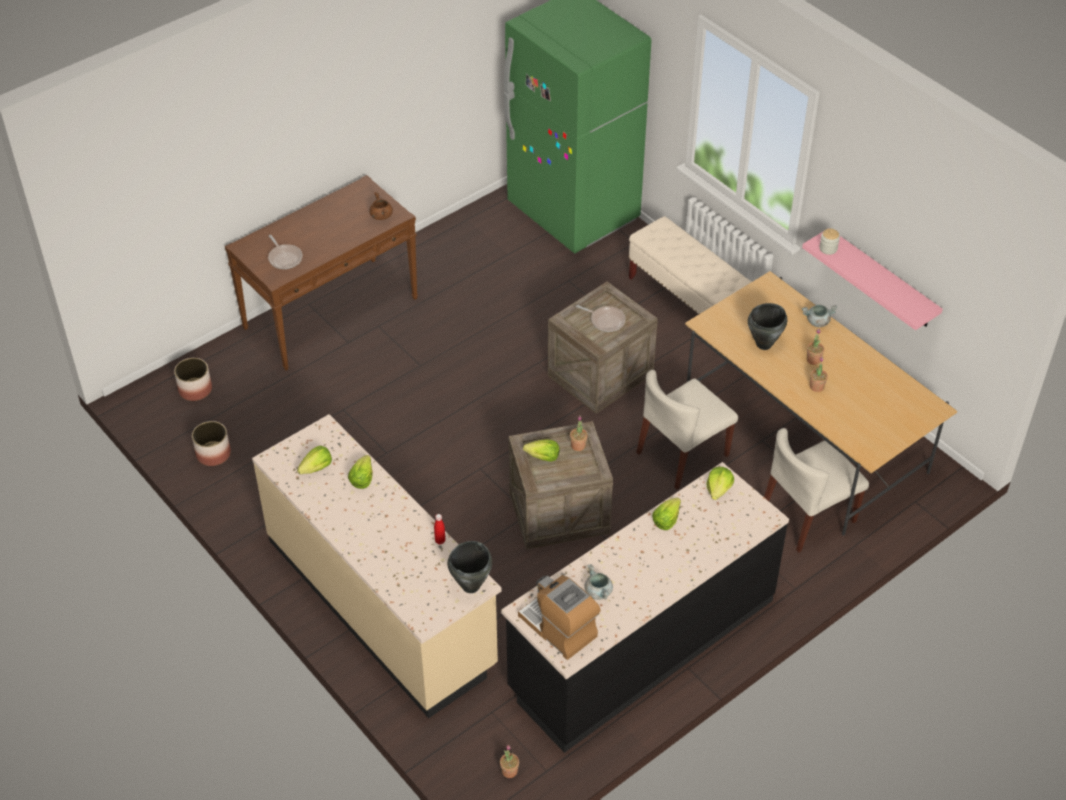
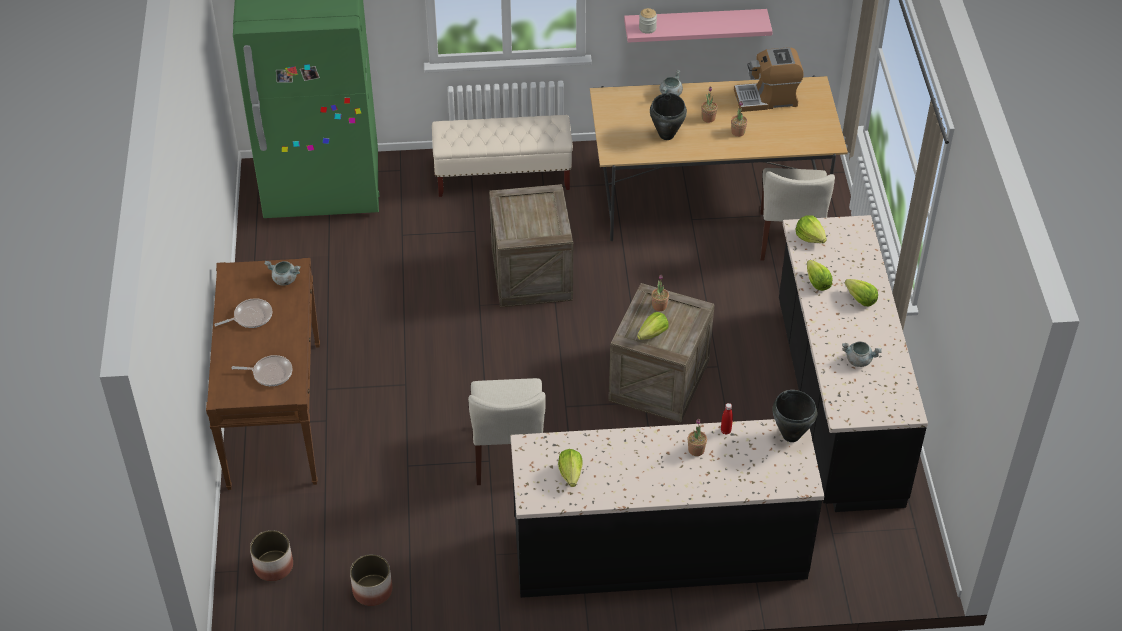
camera: 55 degrees left, 0 degrees up
beige counter [252,414,502,718] -> black counter [511,419,824,598]
lettuce [348,455,372,489] -> lettuce moved to [845,279,878,306]
brown cooking pot [370,192,393,220] -> grey cooking pot [264,261,301,286]
potted plant [500,745,519,778] -> potted plant moved to [688,419,707,456]
coffee machine [518,575,601,660] -> coffee machine moved to [734,47,803,112]
frying pan [576,305,626,332] -> frying pan moved to [214,298,272,328]
beige chair [636,370,738,489] -> beige chair moved to [468,378,546,485]

